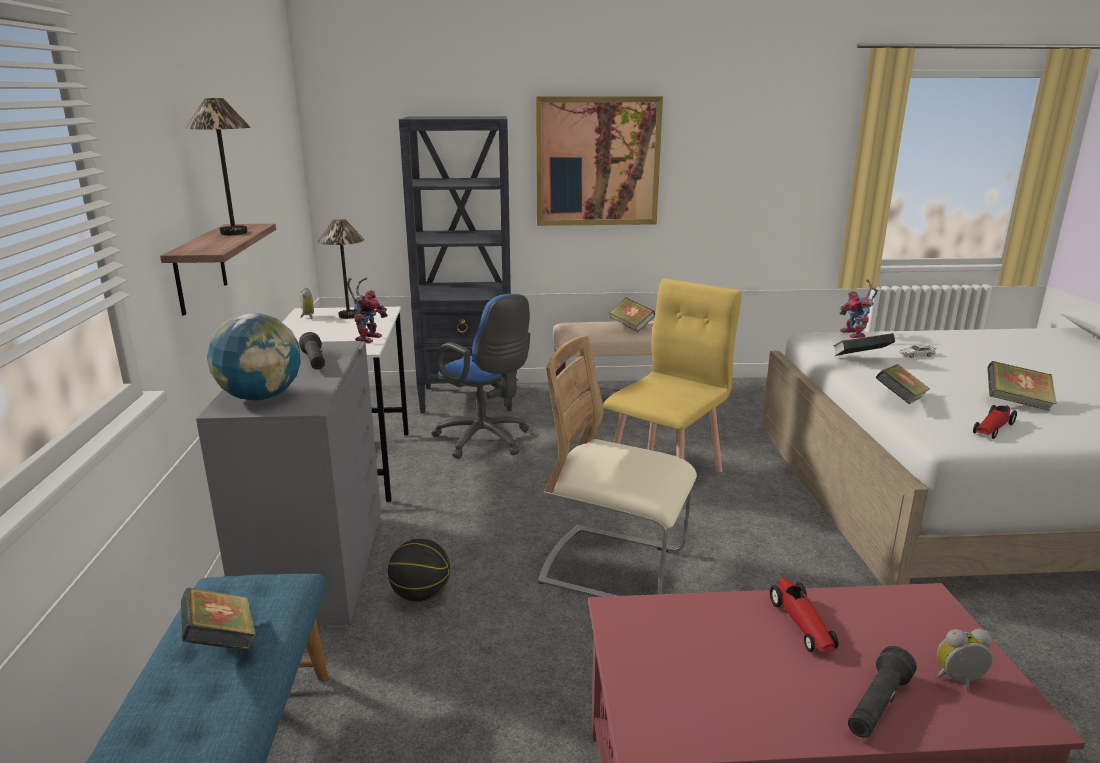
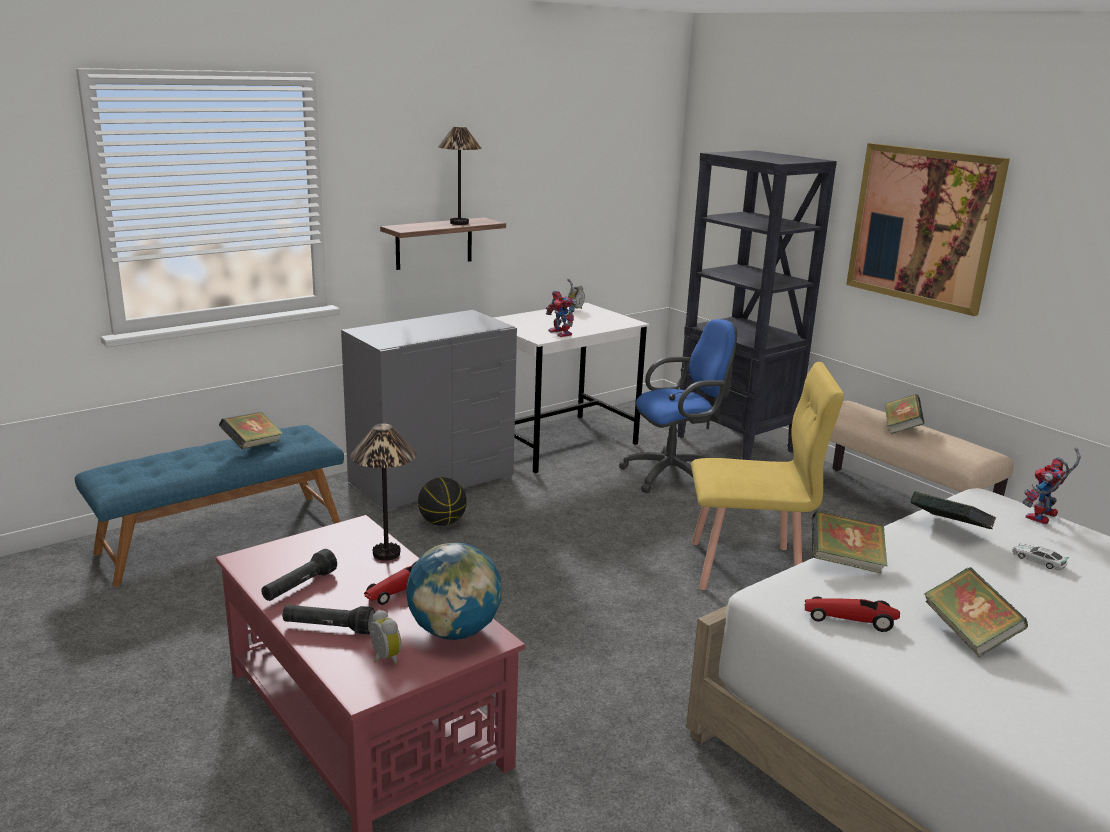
camera: 55 degrees right, 0 degrees up
globe [207,313,301,400] -> globe moved to [406,542,501,640]
black flashlight [299,332,325,370] -> black flashlight moved to [261,549,337,601]
table lamp [318,219,364,319] -> table lamp moved to [350,424,417,561]
toy robot [347,278,388,344] -> toy robot turned 75 degrees clockwise [546,279,579,337]
blue office chair [432,294,530,459] -> blue office chair turned 120 degrees counterclockwise [619,319,737,493]
beige chair [538,335,697,597] -> none

